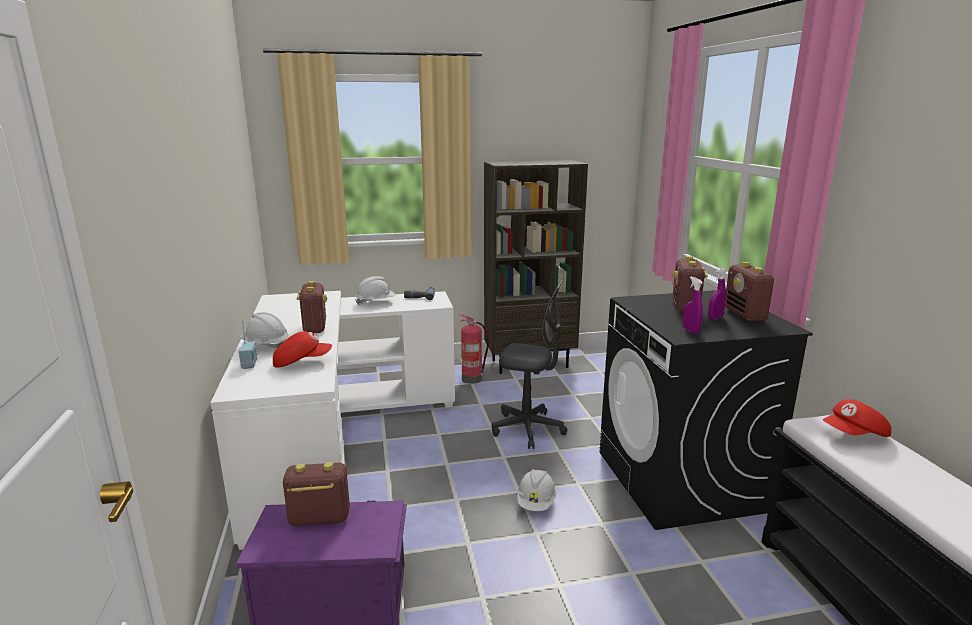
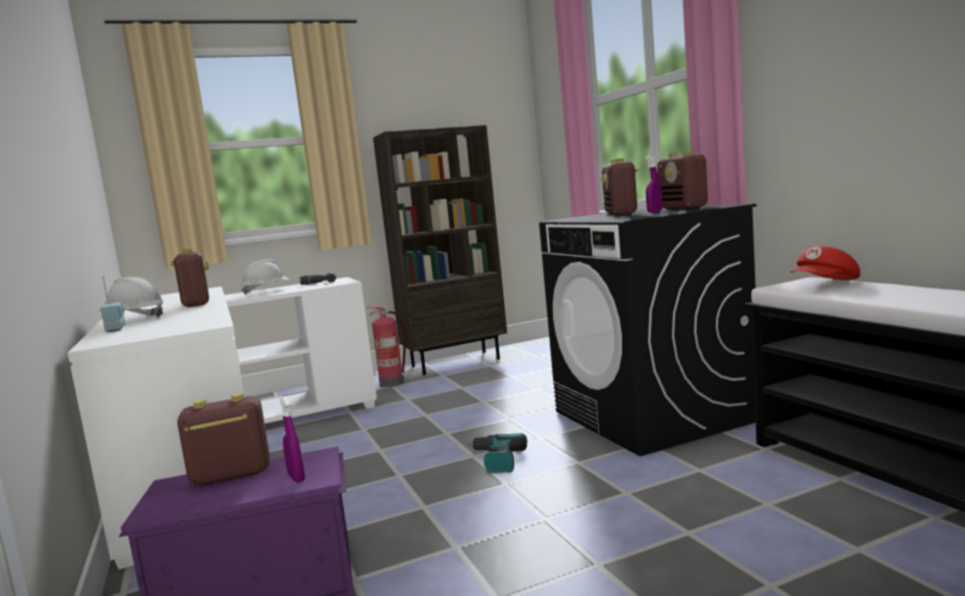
camera: 10 degrees left, 10 degrees down
red cap [273,331,332,368] -> none
grey office chair [492,279,567,449] -> none
white hard hat [517,469,557,511] -> power drill [467,433,527,473]
purple spray bottle [683,277,703,334] -> purple spray bottle moved to [279,396,305,483]

